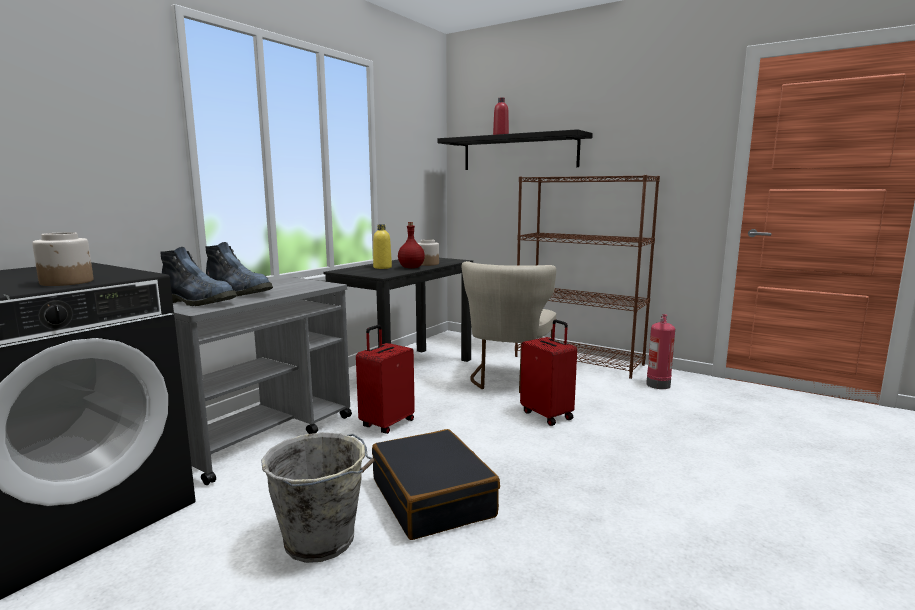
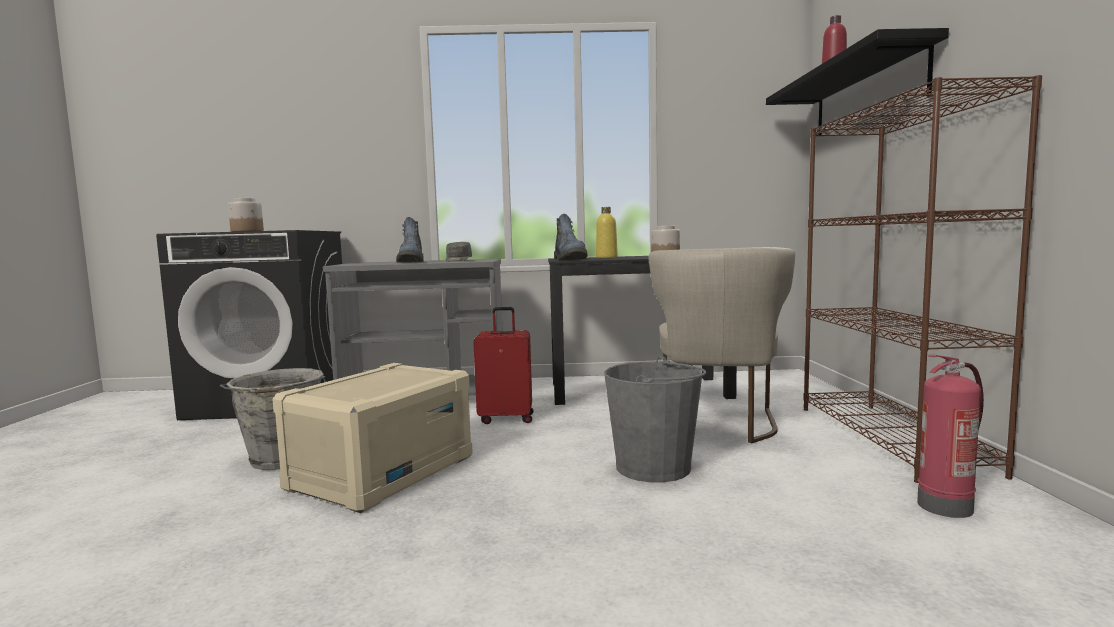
camera: 55 degrees right, 5 degrees down
boot [160,247,237,306] -> boot moved to [554,214,587,260]
black suitcase [372,429,500,540] -> beige storage box [272,363,473,513]
red bottle [398,222,425,268] -> none
beige chair [462,261,556,393] -> beige chair turned 60 degrees counterclockwise [648,247,795,443]
red suitcase [520,319,577,426] -> grey bucket [604,356,706,482]
none -> grey cap [446,242,472,262]

